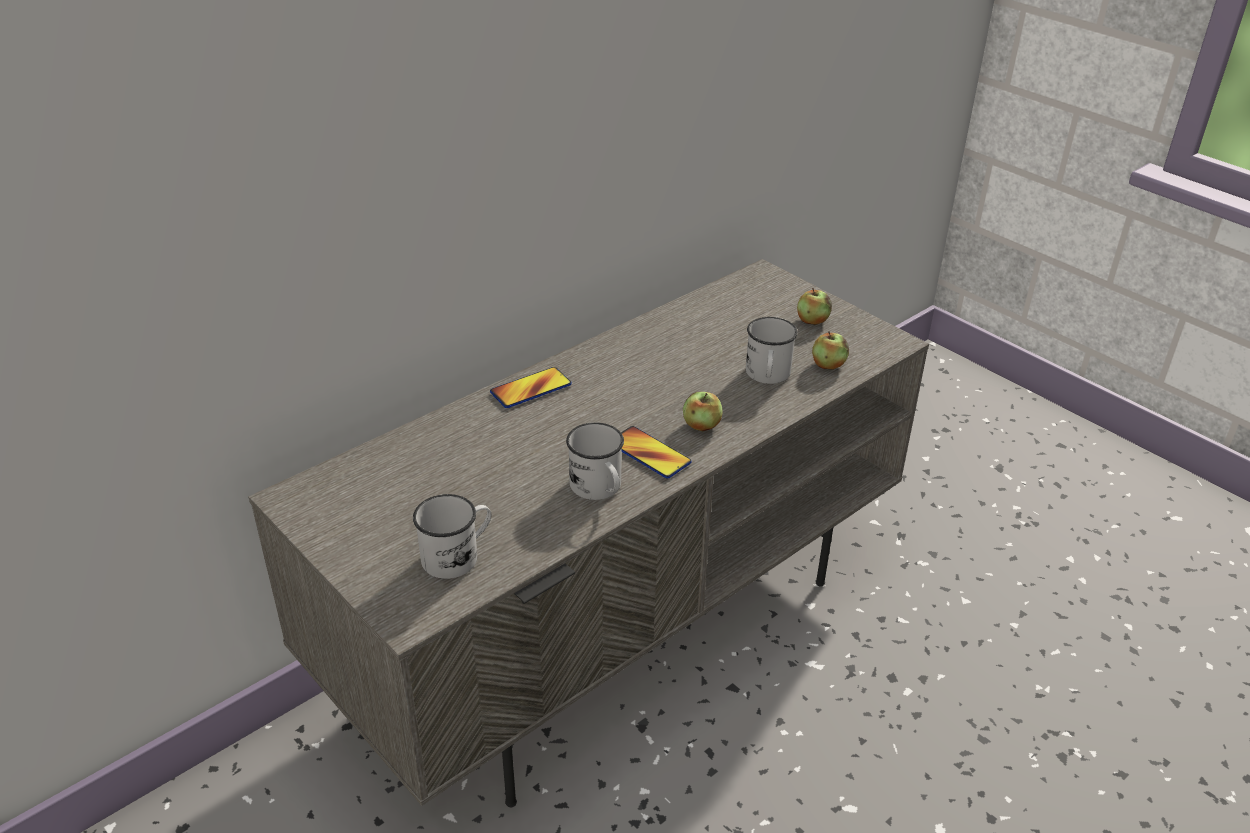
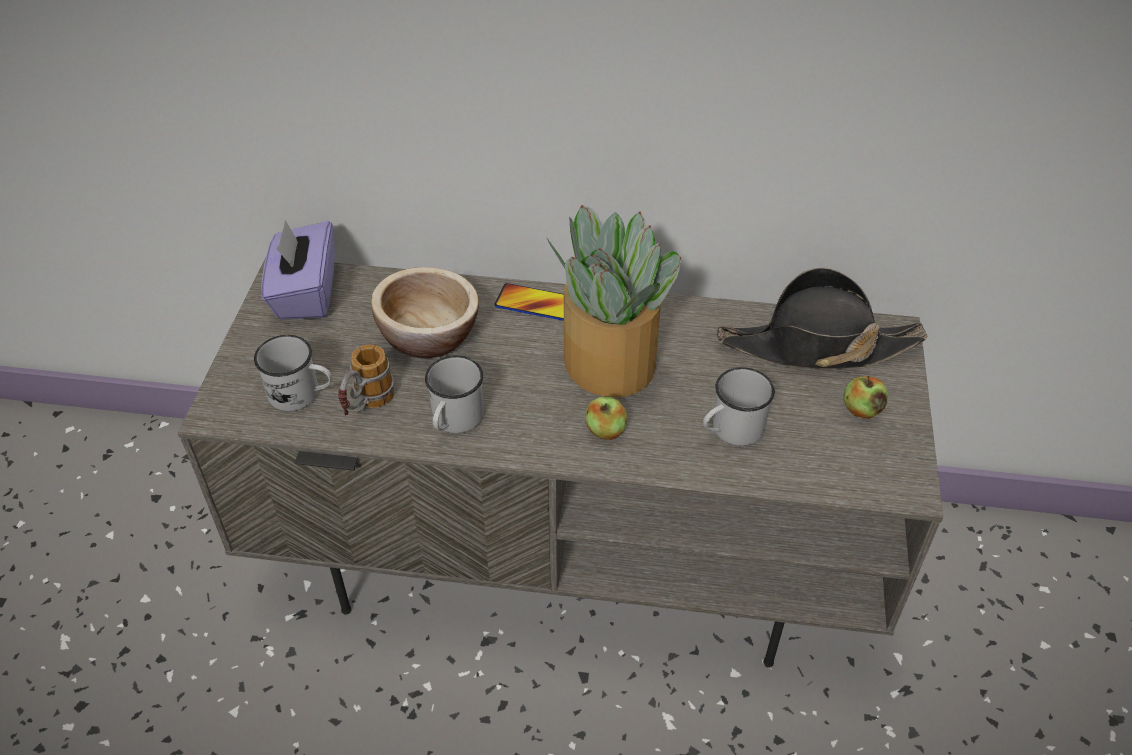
camera: 50 degrees right, 10 degrees up
phone [621,426,692,479] -> none
apple [812,331,849,370] -> none
none -> purple tissue box [261,220,335,319]
none -> mug [338,345,394,415]
none -> bowl [371,267,479,358]
none -> potted plant [547,205,681,397]
none -> black hat [717,267,928,369]

